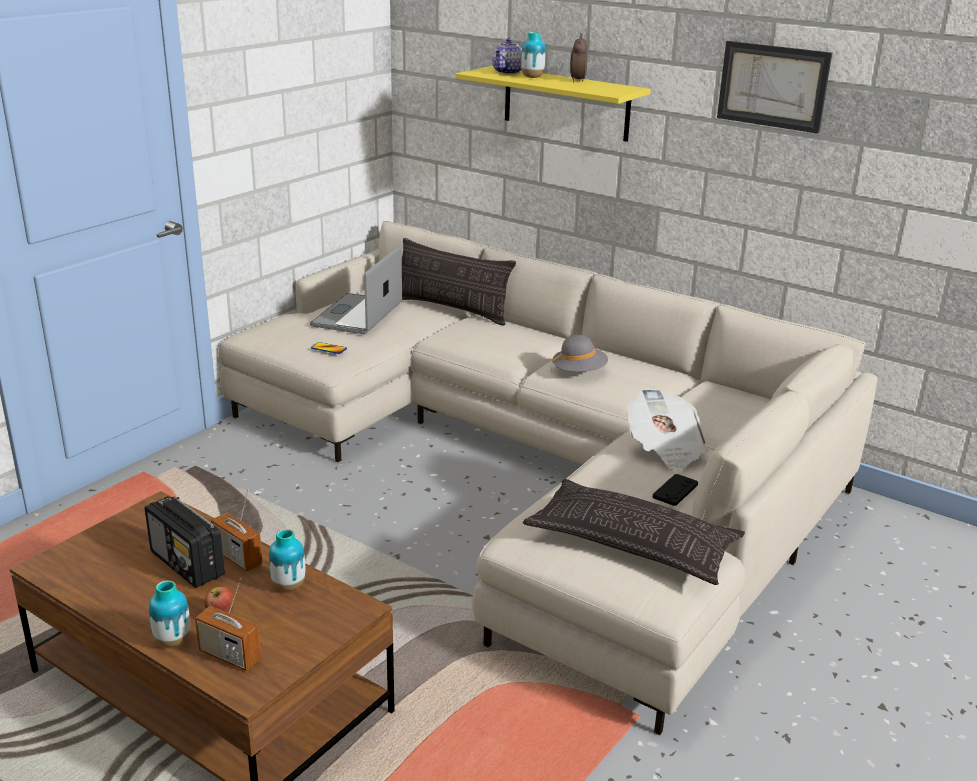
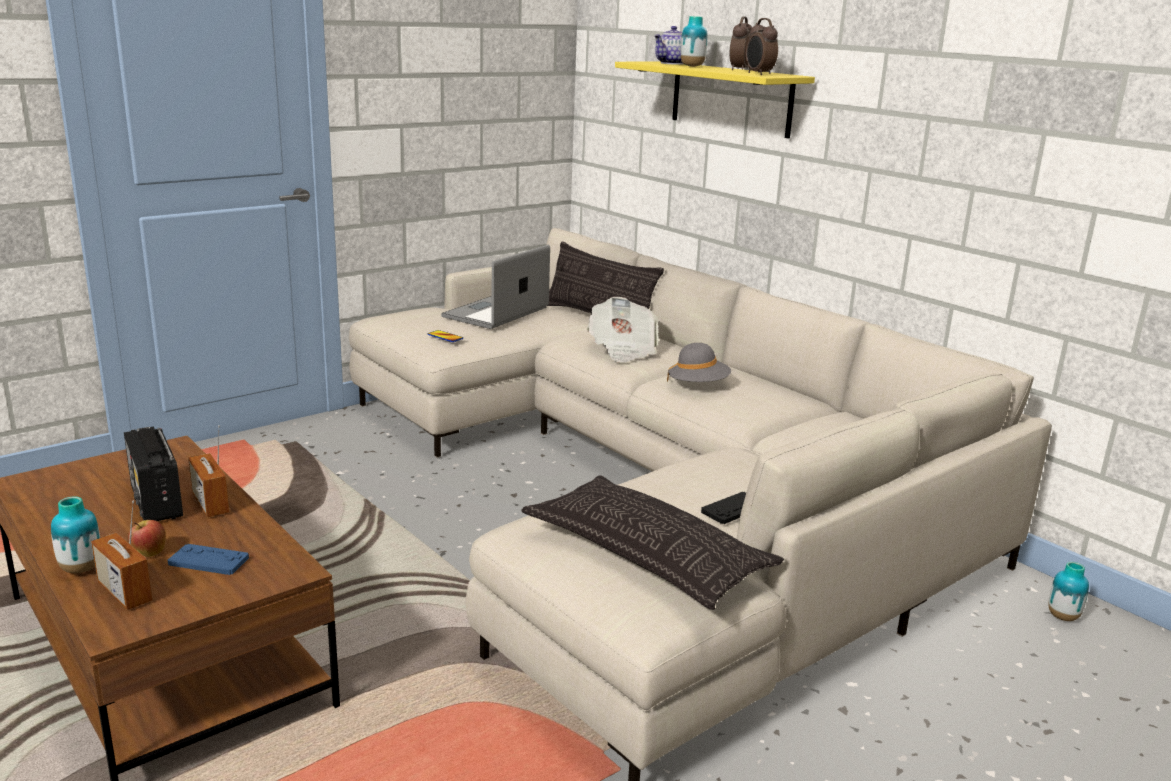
camera: 15 degrees right, 5 degrees down
vase [269,529,305,591] -> vase moved to [1048,562,1089,621]
newspaper [627,387,708,471] -> newspaper moved to [587,297,659,363]
picture [717,41,832,133] -> none
none -> blue game controller [168,544,249,575]
none -> alarm clock [746,18,778,75]

